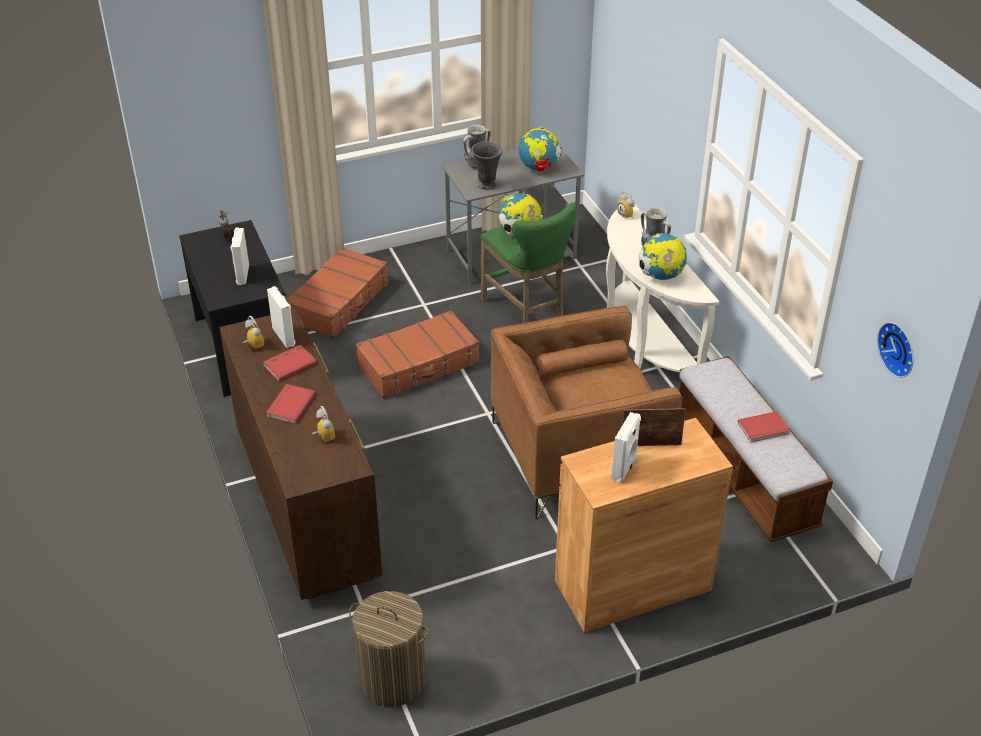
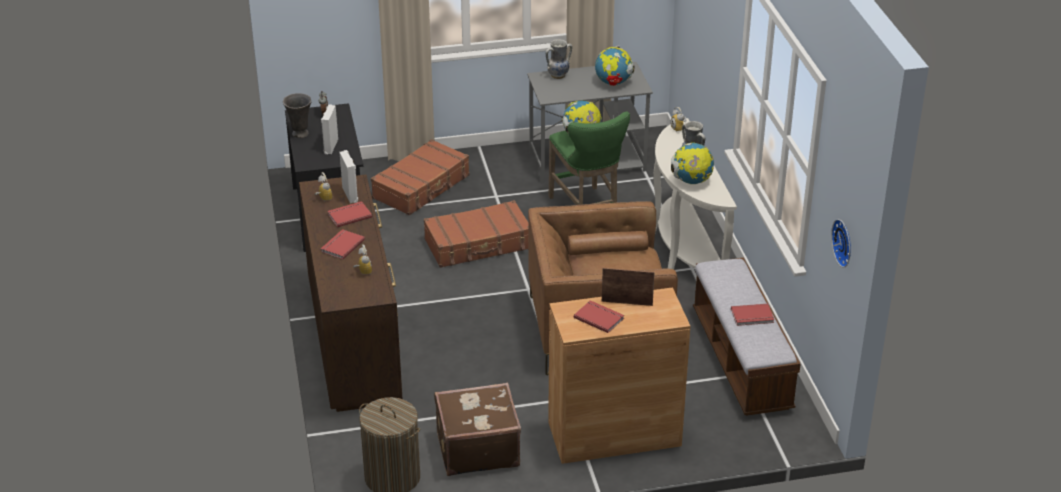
camera: 10 degrees right, 5 degrees down
grey vase [472,142,503,190] -> grey vase moved to [283,93,311,138]
white speaker [611,412,641,483] -> red book [574,300,624,333]
none -> brown suitcase [434,383,521,476]

